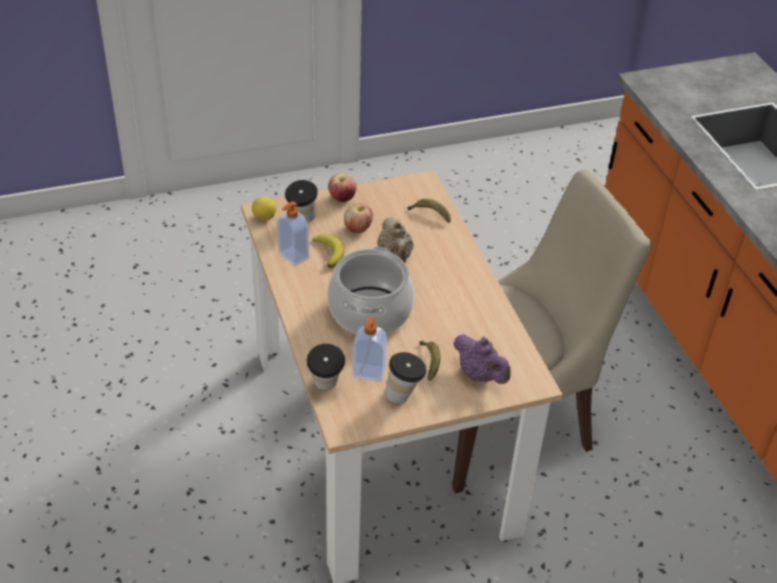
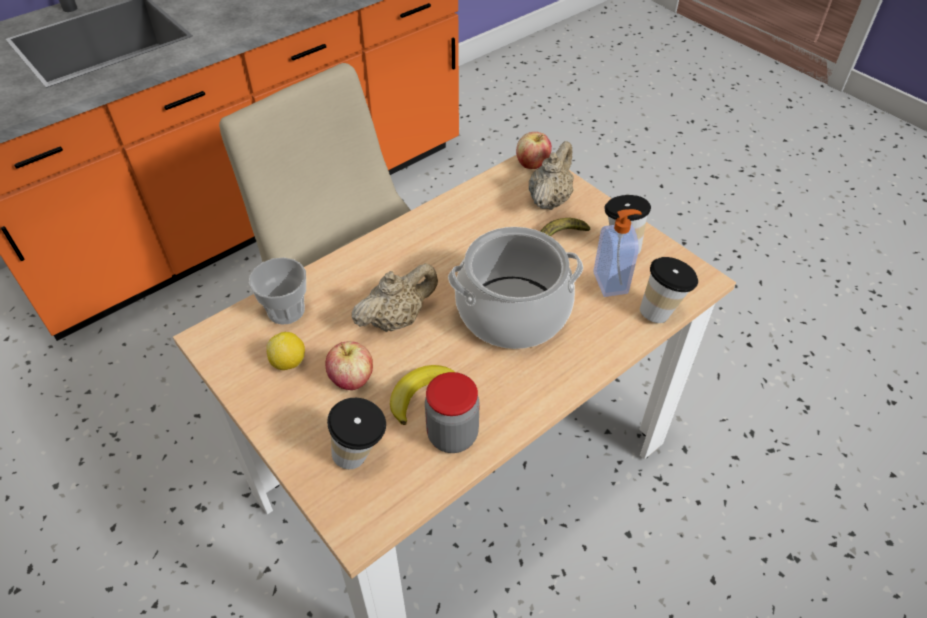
camera: 110 degrees left, 5 degrees up
lemon [252,197,276,220] -> lemon moved to [266,332,305,370]
soap dispenser [277,201,309,266] -> jar [425,372,480,453]
apple [328,174,357,202] -> apple moved to [516,132,552,169]
banana [407,199,451,223] -> cup [249,257,306,325]
purple teapot [453,334,511,384] -> beige teapot [529,141,574,210]

